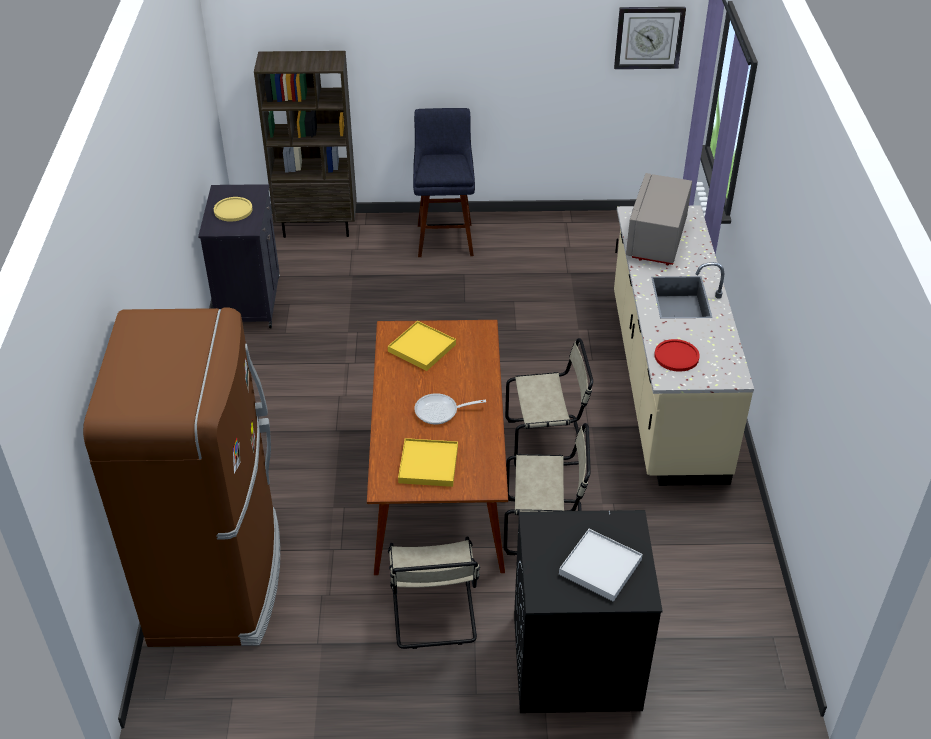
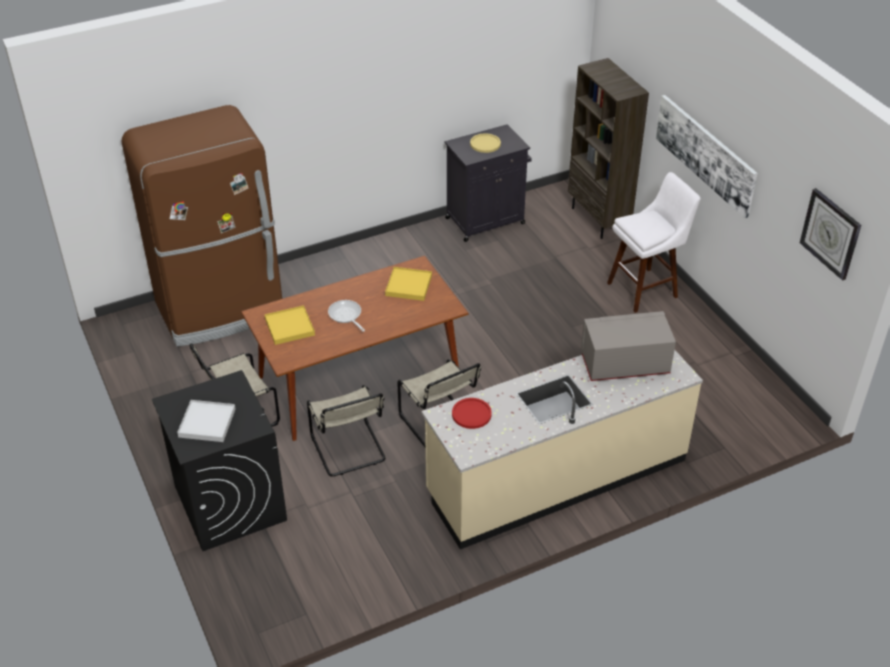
camera: 65 degrees right, 0 degrees up
blue stool [413,108,475,257] -> white stool [607,172,701,313]
none -> picture [656,95,758,218]

